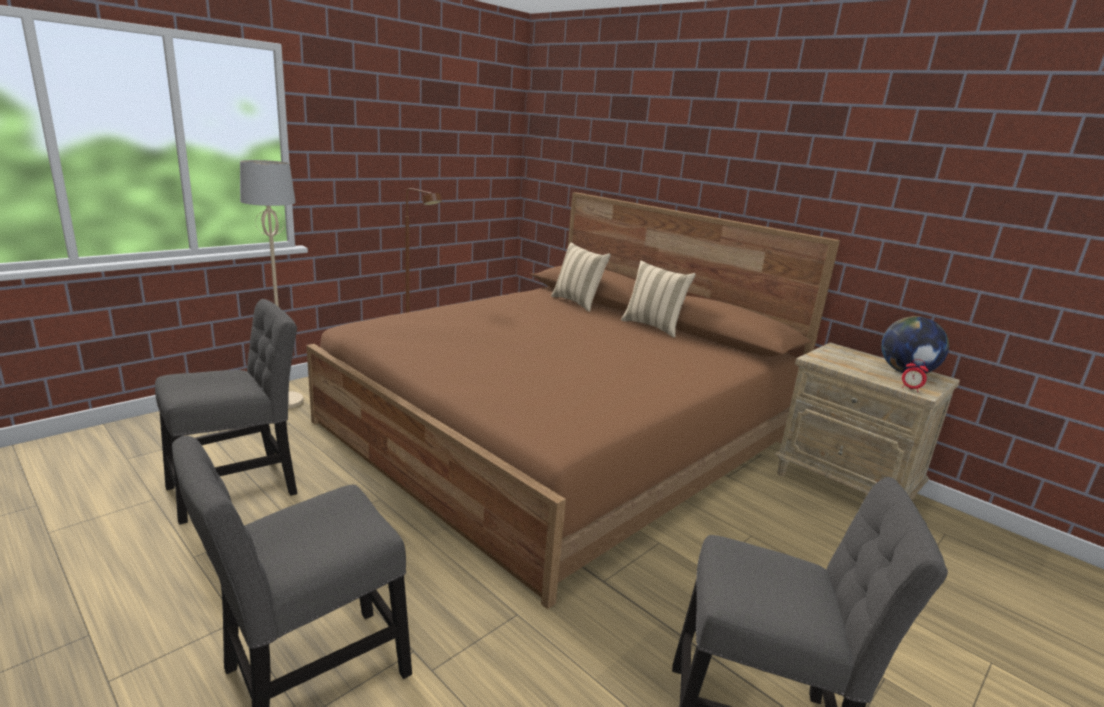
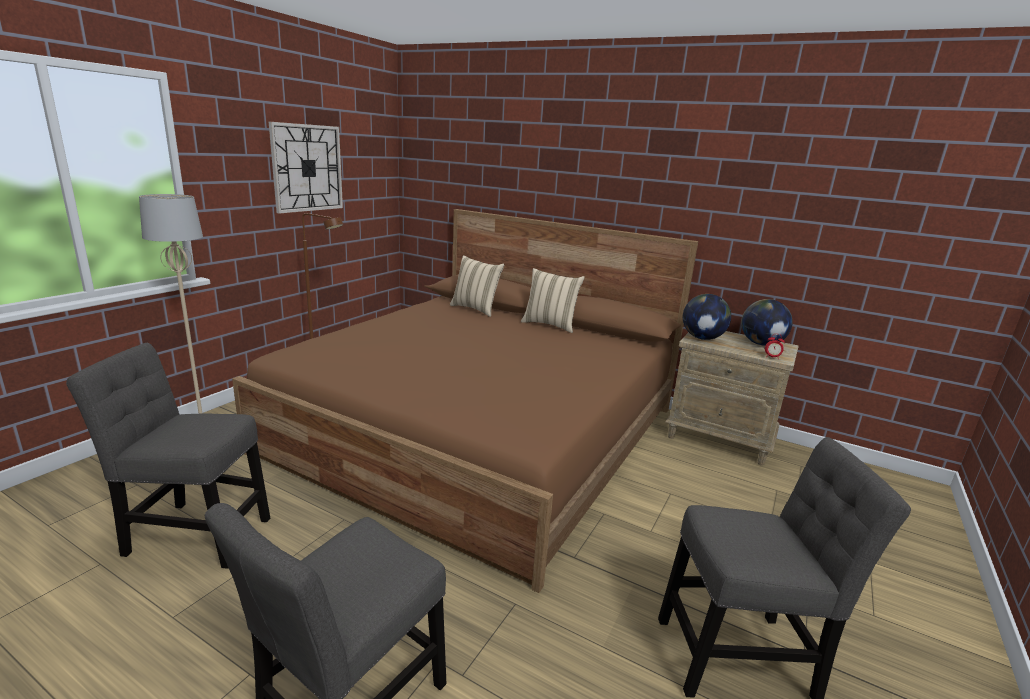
camera: 15 degrees left, 0 degrees up
grey chair [155,299,297,525] -> grey chair turned 120 degrees counterclockwise [66,343,270,569]
none -> wall clock [268,121,343,214]
none -> globe [683,294,731,340]

